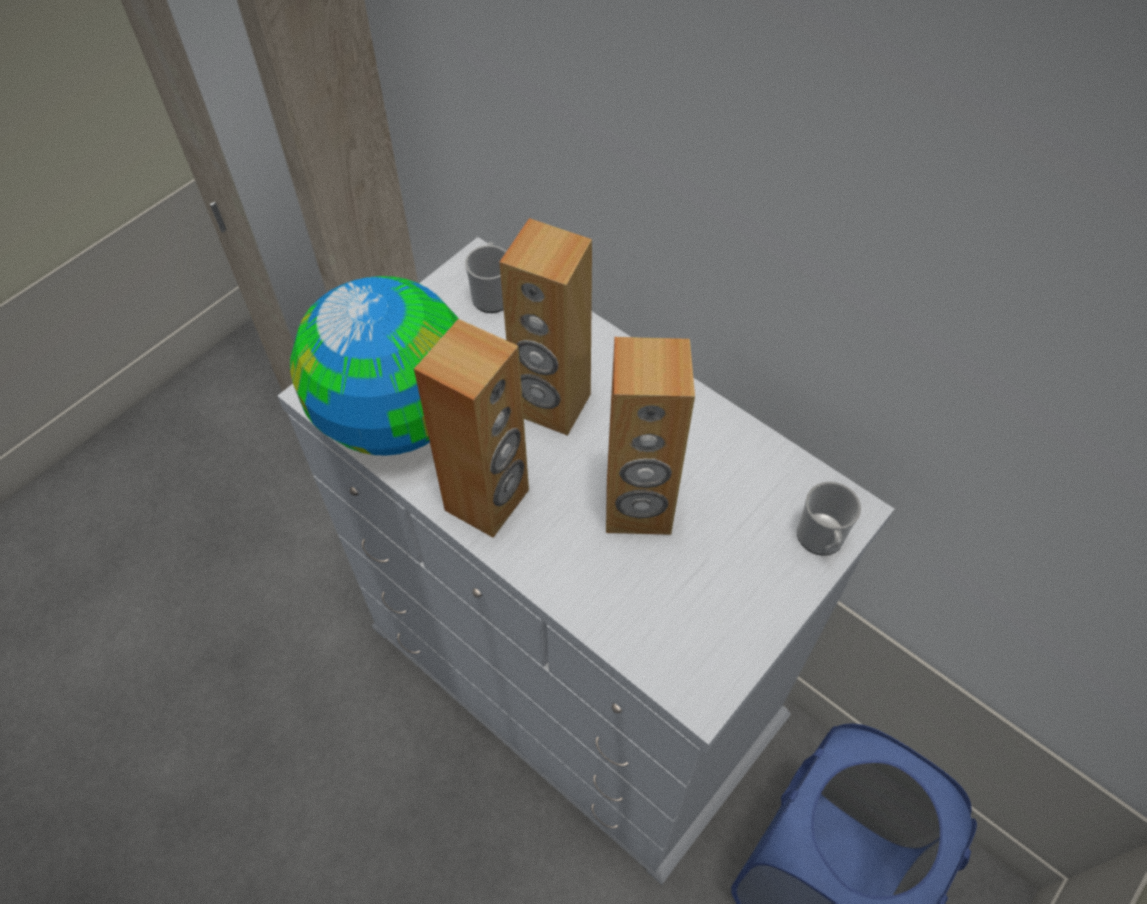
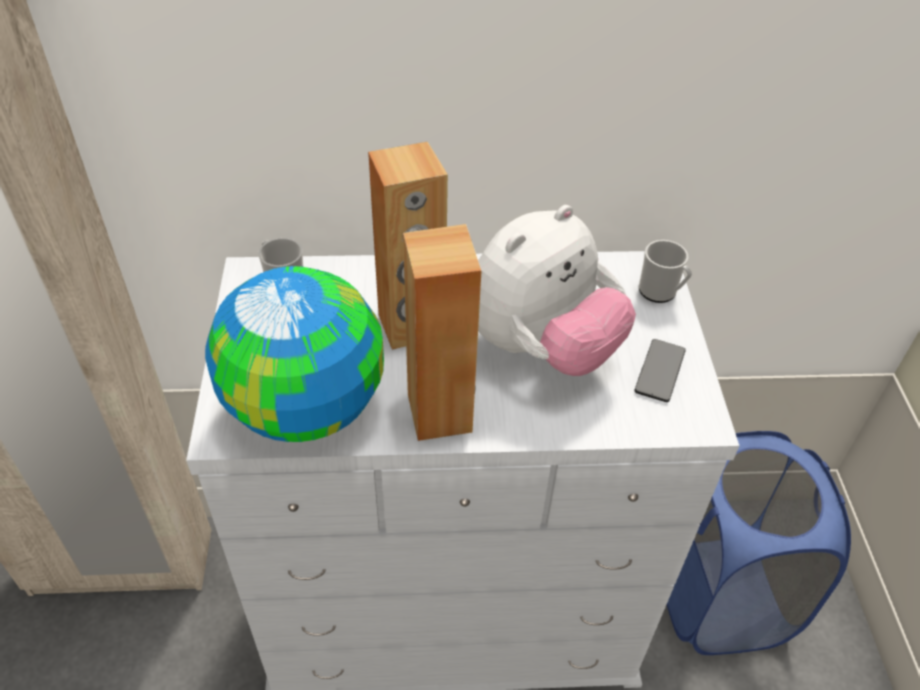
camera: 45 degrees left, 10 degrees down
brown speaker [606,337,695,535] -> plush toy [478,205,636,376]
none -> phone [634,339,686,402]

